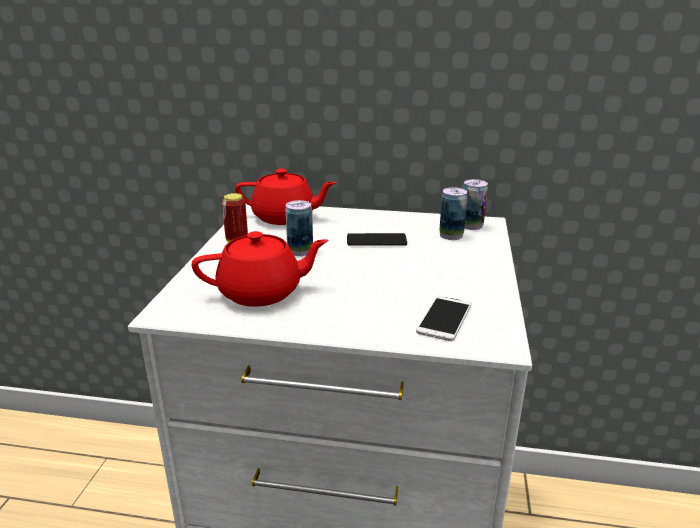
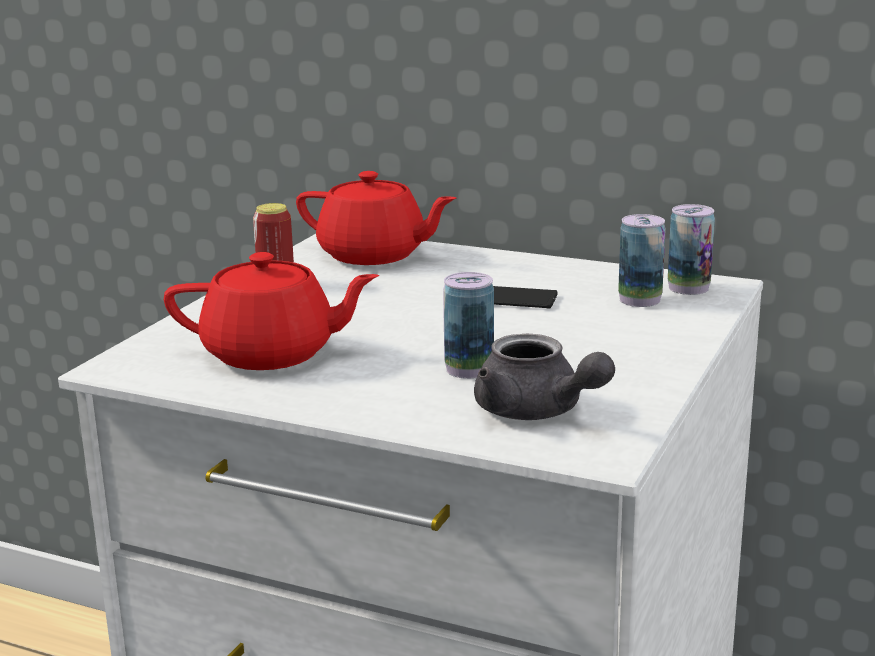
camera: 15 degrees right, 5 degrees down
can [285,200,313,256] -> can moved to [443,272,494,379]
phone [416,295,471,341] -> grey teapot [474,334,615,420]

